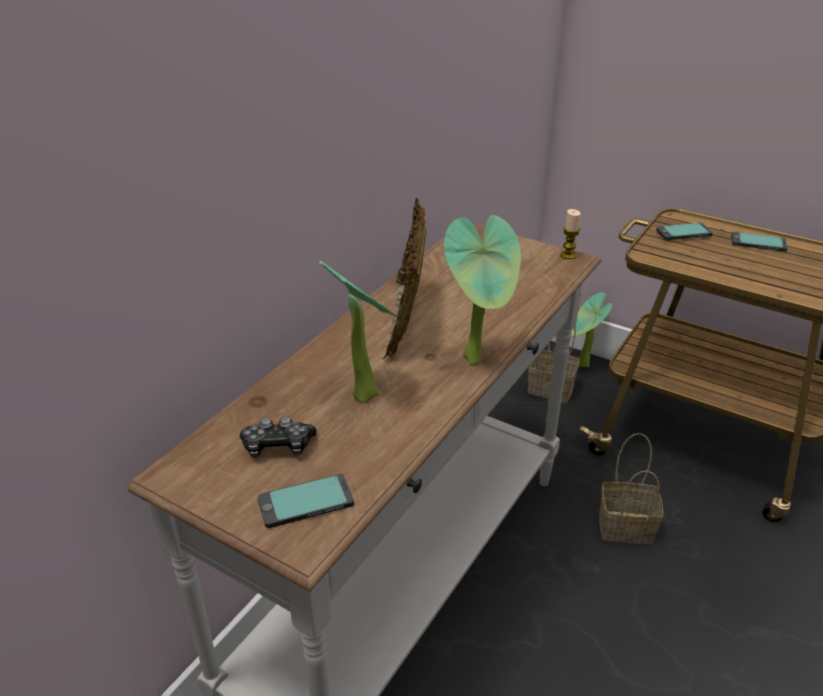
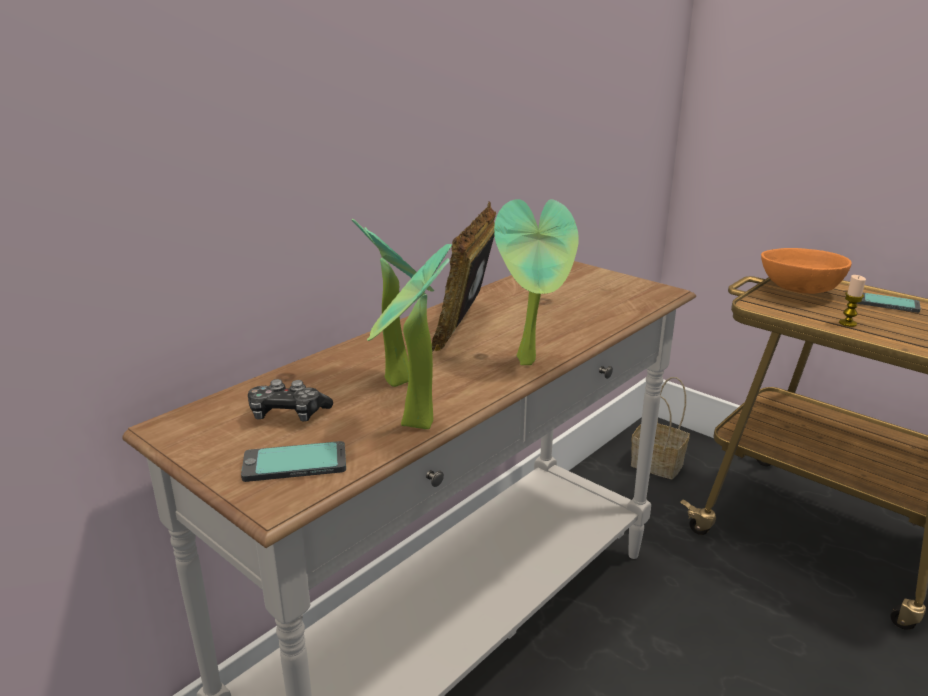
camera: 10 degrees right, 10 degrees down
candle [560,209,581,259] -> candle moved to [839,275,866,327]
potted plant [571,293,612,367] -> potted plant moved to [367,244,452,429]
basket [599,433,663,544] -> none
phone [656,223,713,240] -> orange bowl [761,248,852,294]

